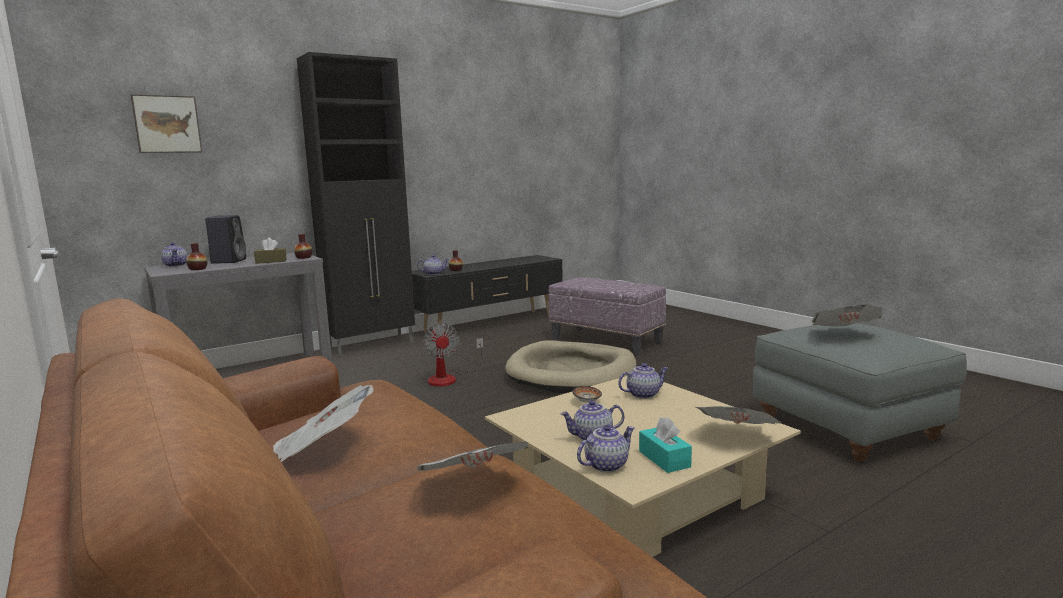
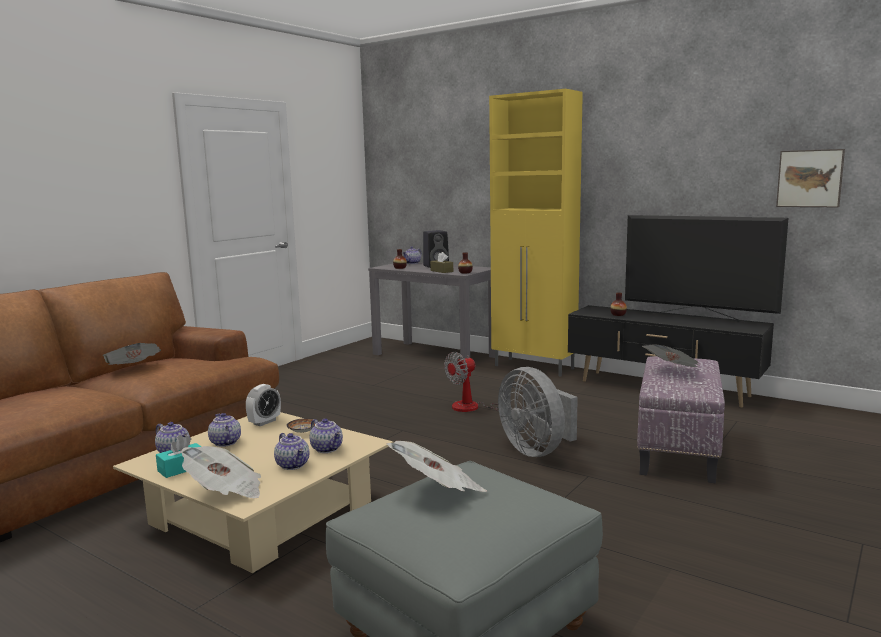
camera: 70 degrees right, 0 degrees up
picture [131,94,202,153] -> picture moved to [776,149,845,207]
black cabinet [297,52,415,357] -> yellow cabinet [489,89,583,377]
teapot [417,255,449,275] -> teapot moved to [274,433,309,470]
newspaper [417,442,529,471] -> newspaper moved to [642,345,699,367]
beige dog bed [505,340,637,393] -> grey fan [498,367,578,457]
none -> alarm clock [246,384,281,426]
none -> television [625,215,788,323]

